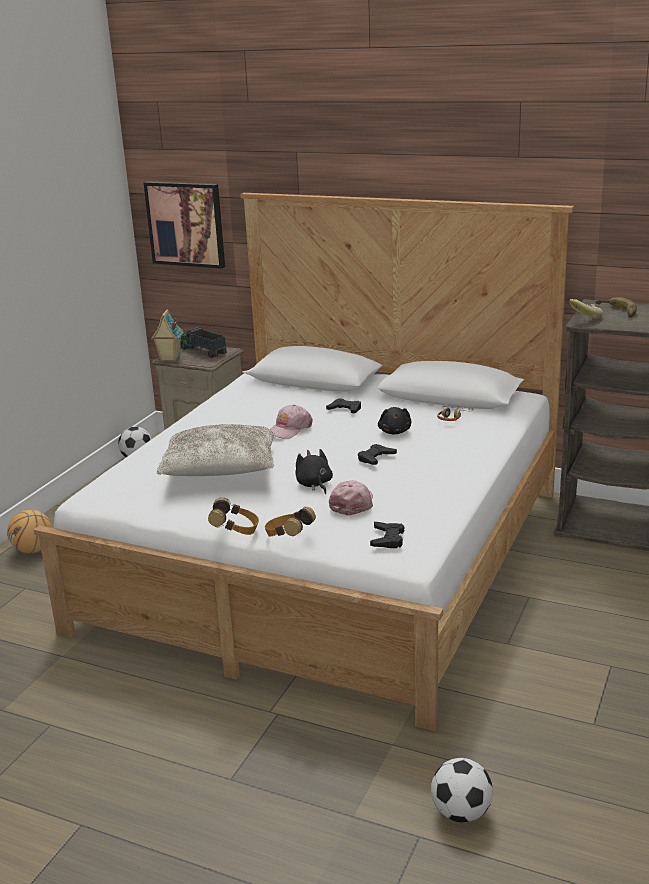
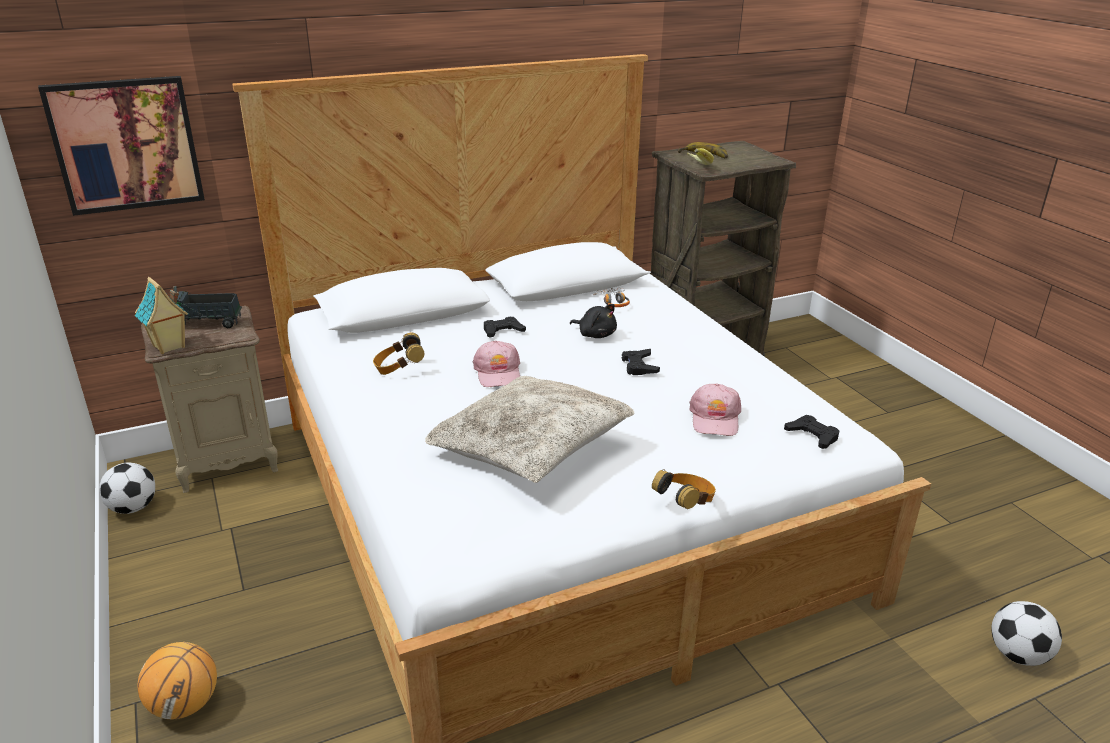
camera: 50 degrees left, 5 degrees up
headphones [265,507,316,537] -> headphones moved to [373,333,424,375]
black plush toy [295,449,333,494] -> none
pink cap [329,480,373,516] -> pink cap turned 135 degrees counterclockwise [689,384,741,436]

